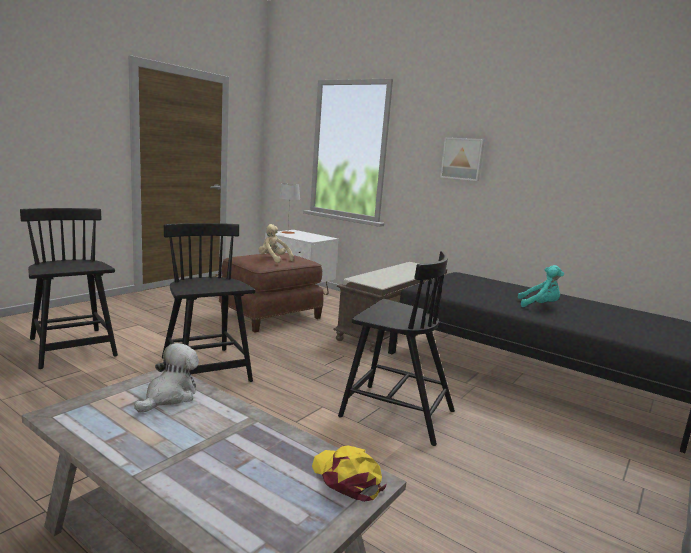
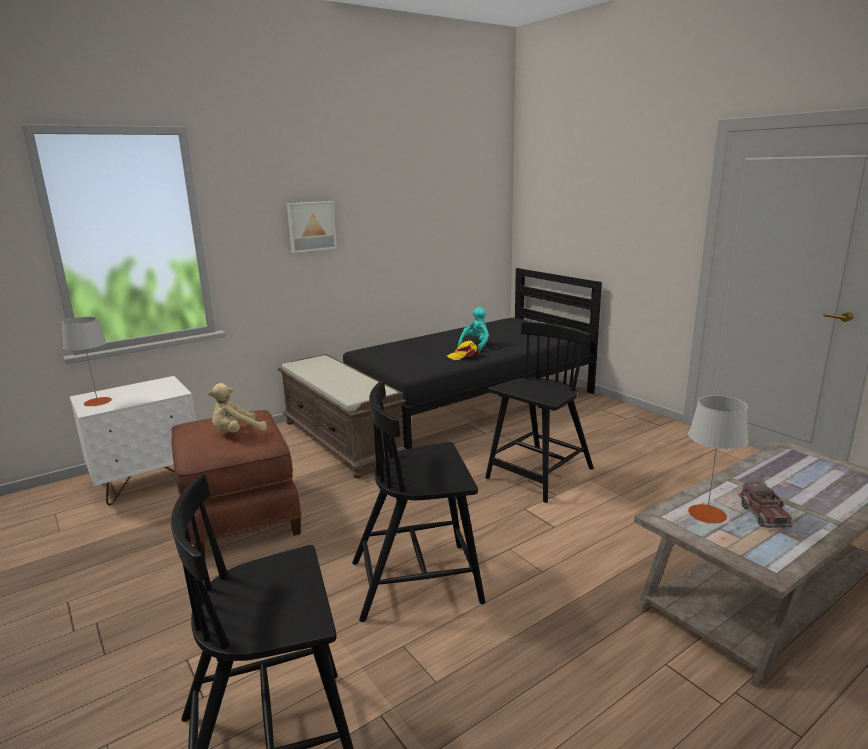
camera: 70 degrees left, 5 degrees up
plush toy [134,343,199,412] -> grey table lamp [688,396,748,524]
yellow cap [312,445,387,502] -> yellow cap moved to [446,340,480,360]
none -> toy truck [738,482,793,528]

